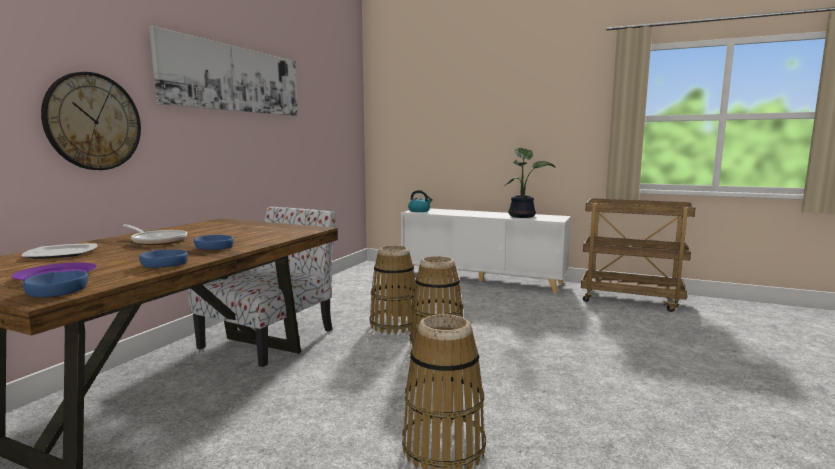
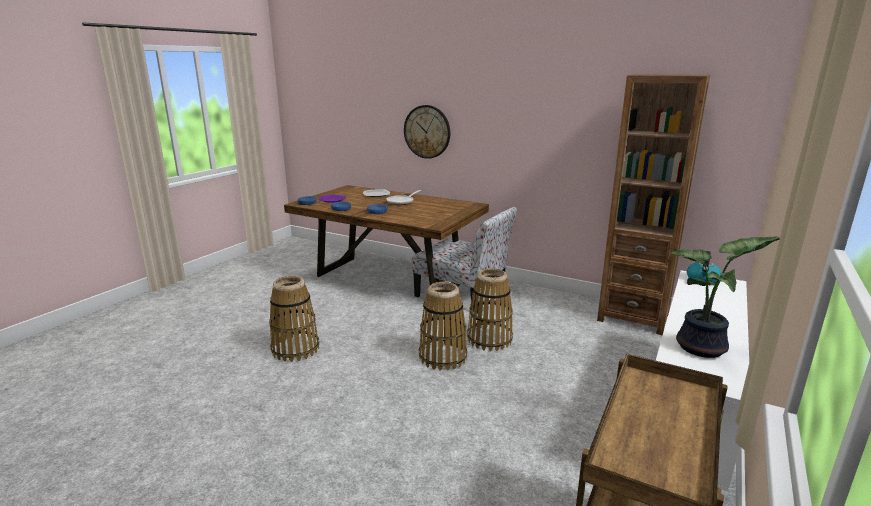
camera: 95 degrees right, 10 degrees up
picture [149,26,298,116] -> none
none -> brown bookcase [597,74,710,335]

